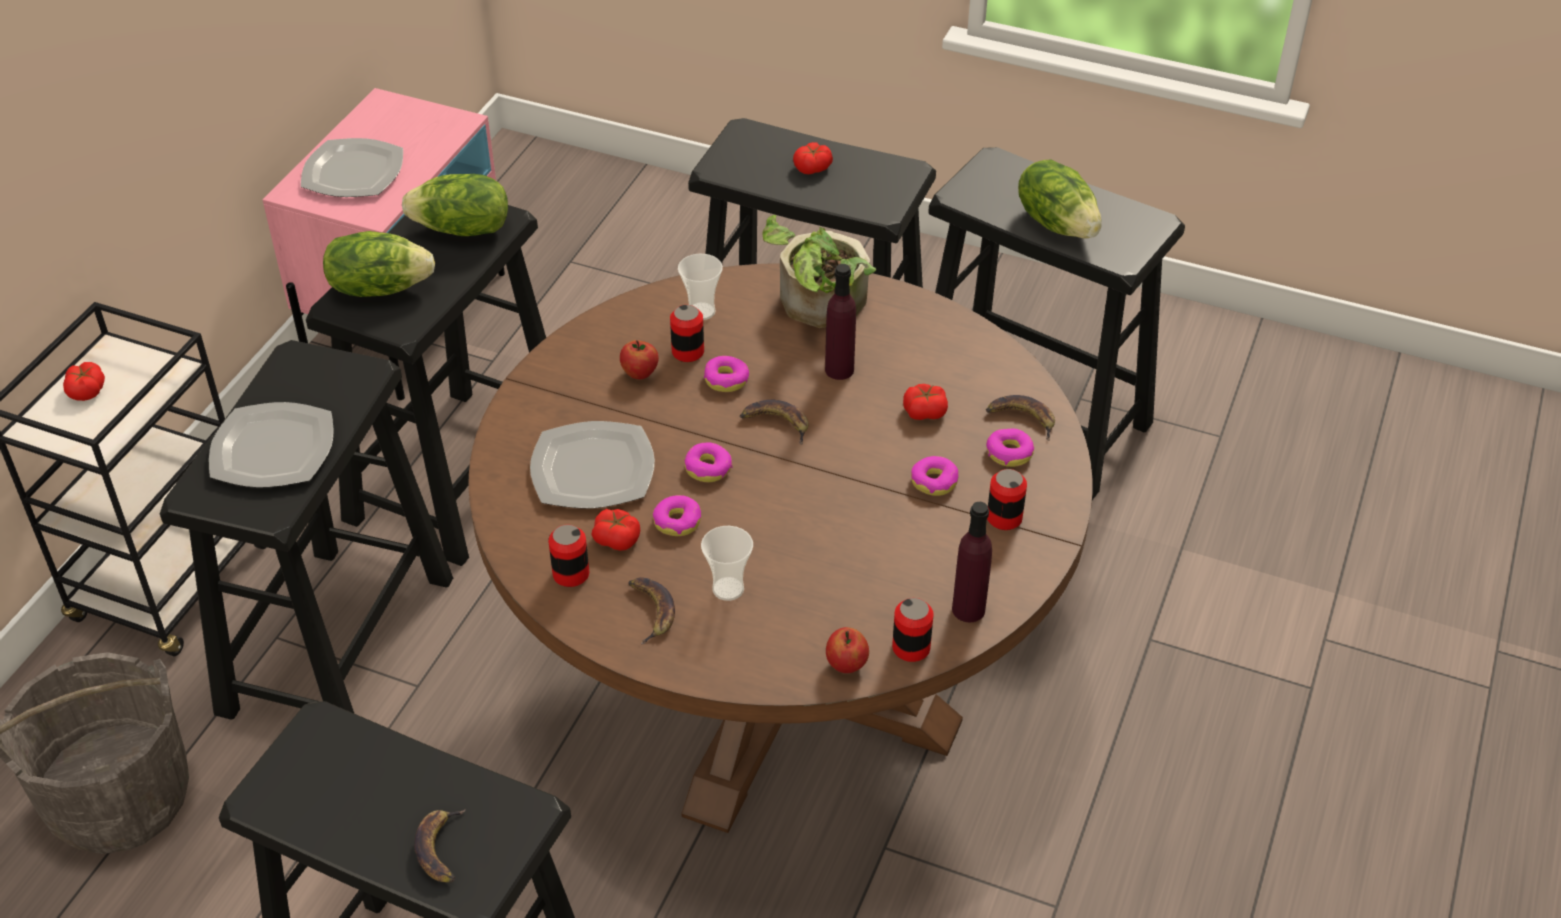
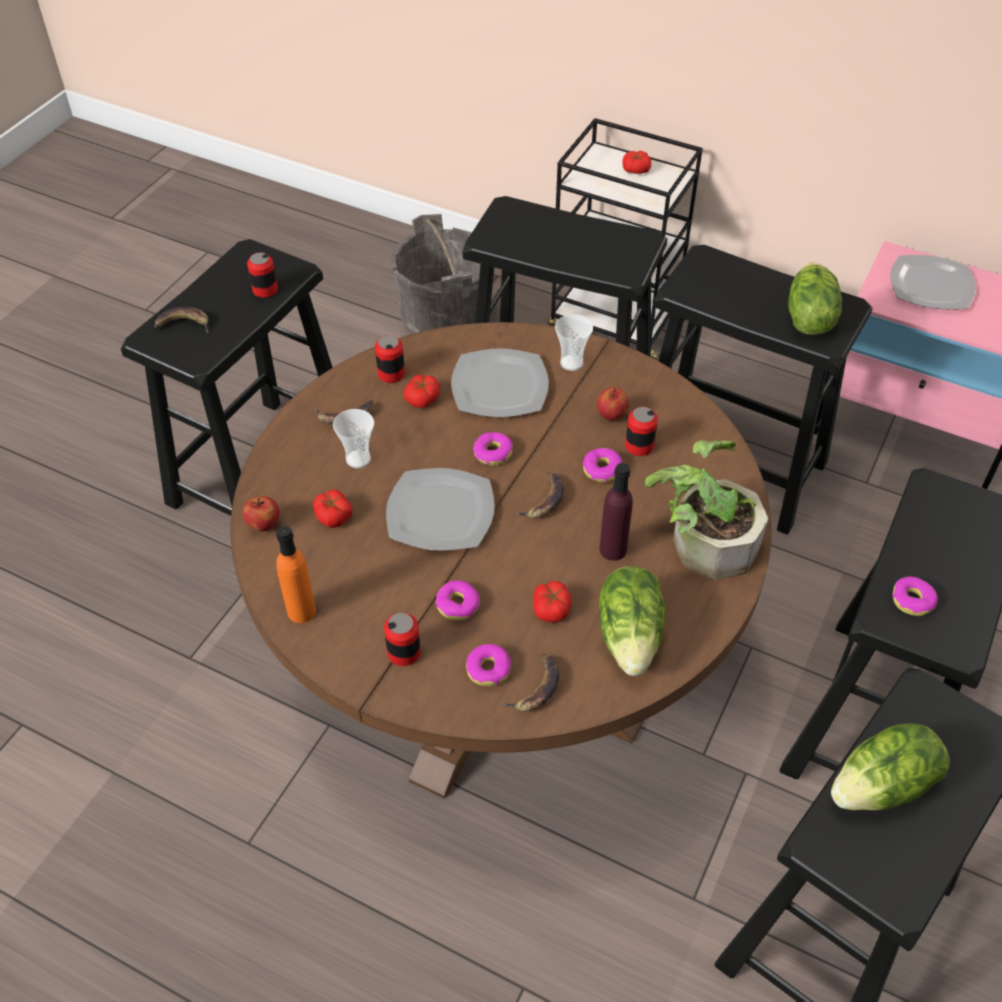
camera: 95 degrees right, 5 degrees up
plate [209,402,333,488] -> plate moved to [386,468,495,551]
lettuce [323,231,435,297] -> lettuce moved to [599,566,666,676]
donut [653,495,701,536] -> donut moved to [893,576,938,616]
cup [678,254,723,320] -> cup moved to [555,314,593,371]
tomato [793,142,833,174] -> tomato moved to [313,489,352,528]
can [892,598,934,662] -> can moved to [247,252,278,298]
purple bottle [952,502,992,622] -> orange bottle [276,526,316,623]

